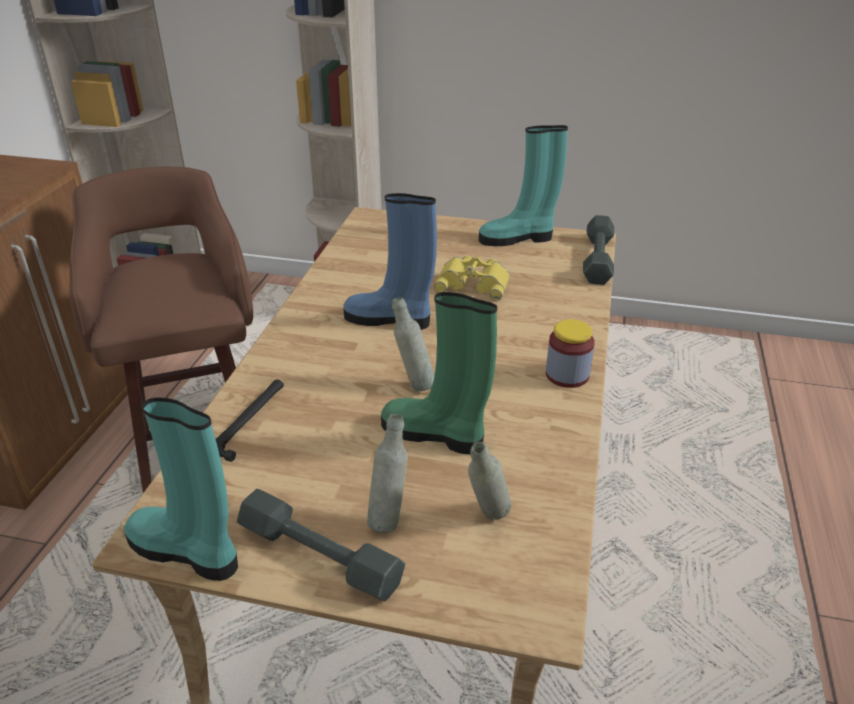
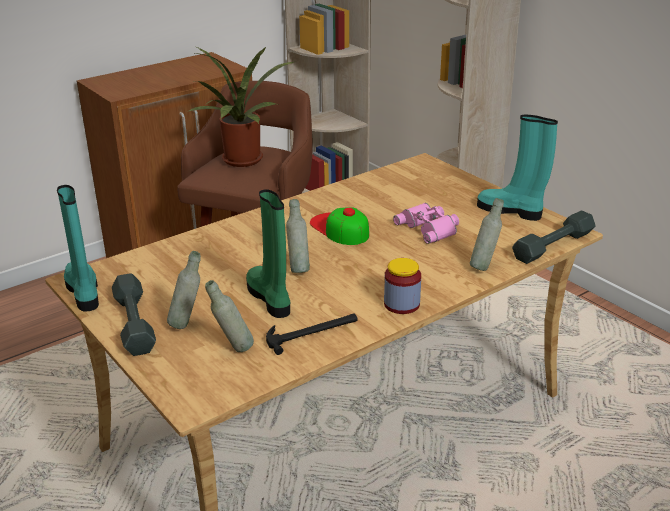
camera: 40 degrees right, 5 degrees down
hammer [215,379,284,462] -> hammer moved to [266,314,358,355]
blue boot [343,193,437,330] -> cap [310,207,369,245]
yellow binoculars [434,256,510,300] -> pink binoculars [393,203,459,244]
none -> potted plant [187,47,294,167]
none -> grey bottle [470,198,504,271]

